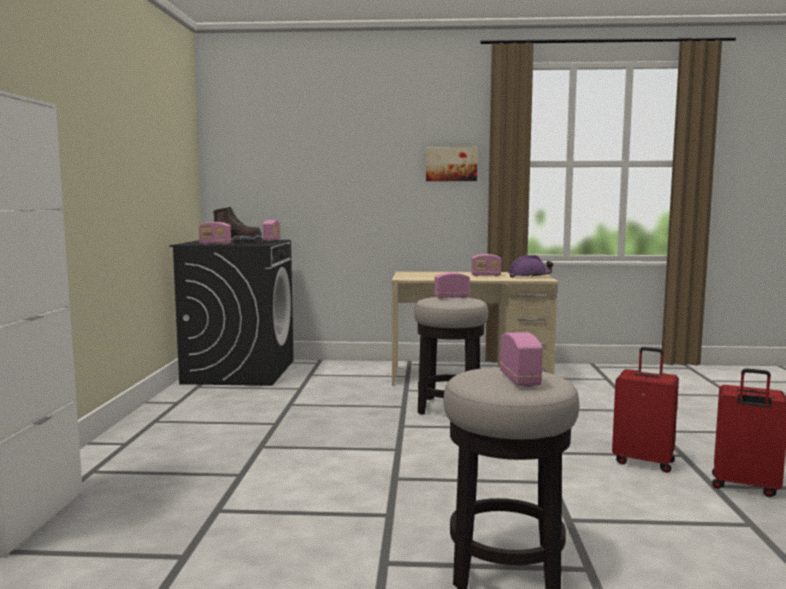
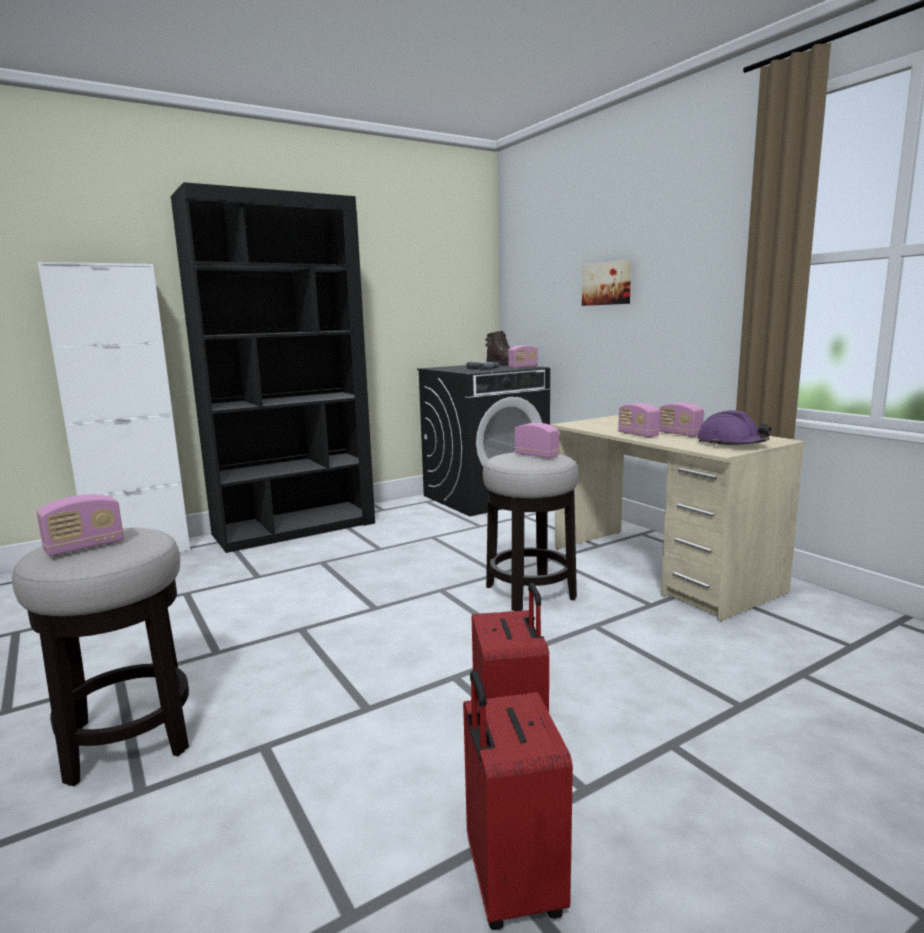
camera: 55 degrees right, 5 degrees up
radio [199,222,231,245] -> radio moved to [618,403,660,438]
picture [426,147,478,181] -> picture moved to [582,260,631,306]
none -> black bookcase [171,182,375,553]

